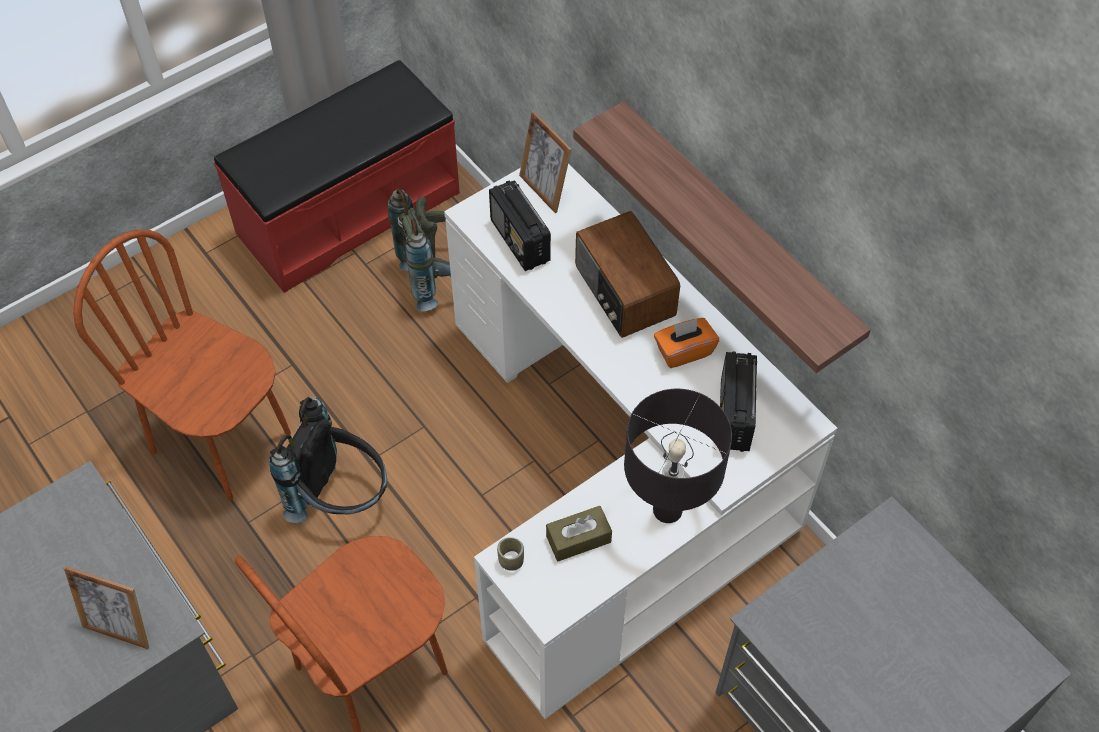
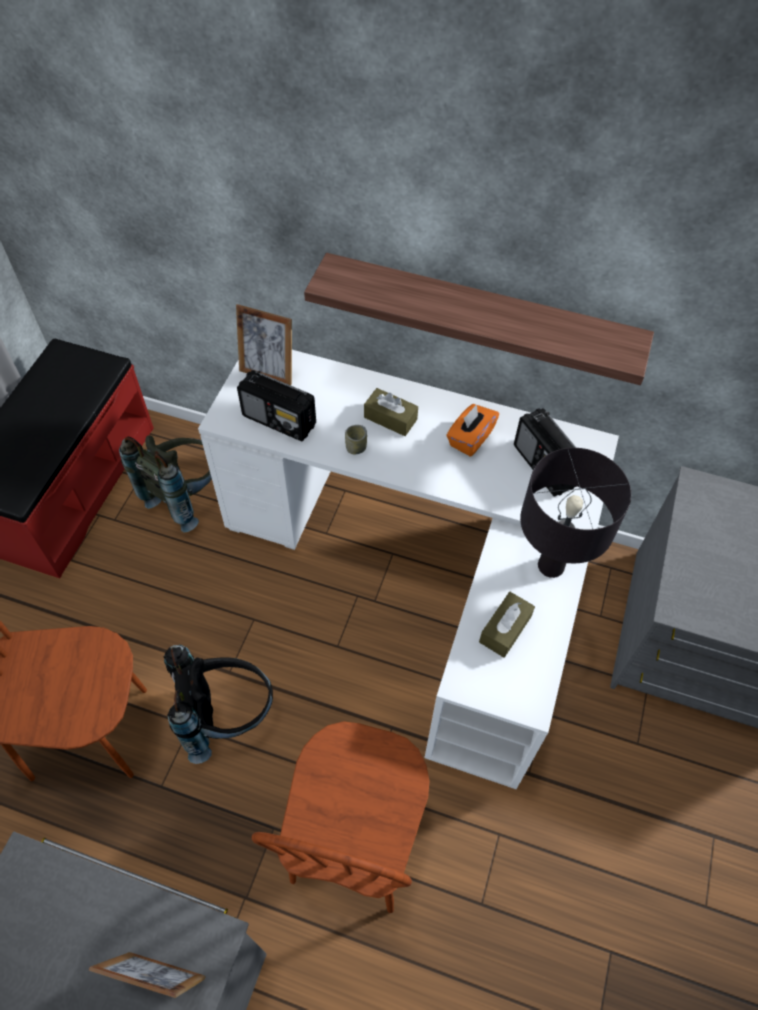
camera: 35 degrees left, 0 degrees up
picture frame [64,566,149,649] -> picture frame turned 150 degrees counterclockwise [88,952,206,998]
cup [497,537,524,571] -> cup moved to [345,425,367,454]
radio [575,211,680,338] -> brown tissue box [364,388,418,436]

